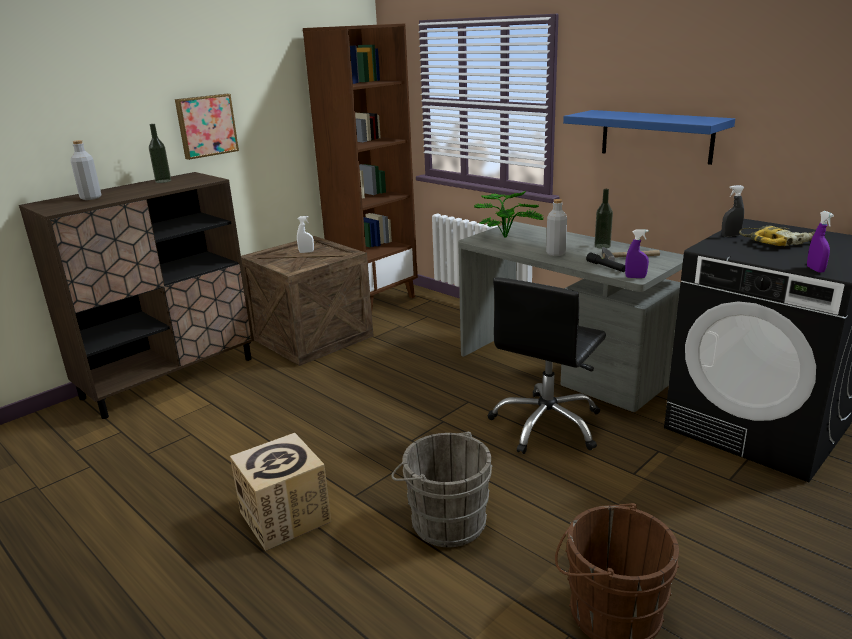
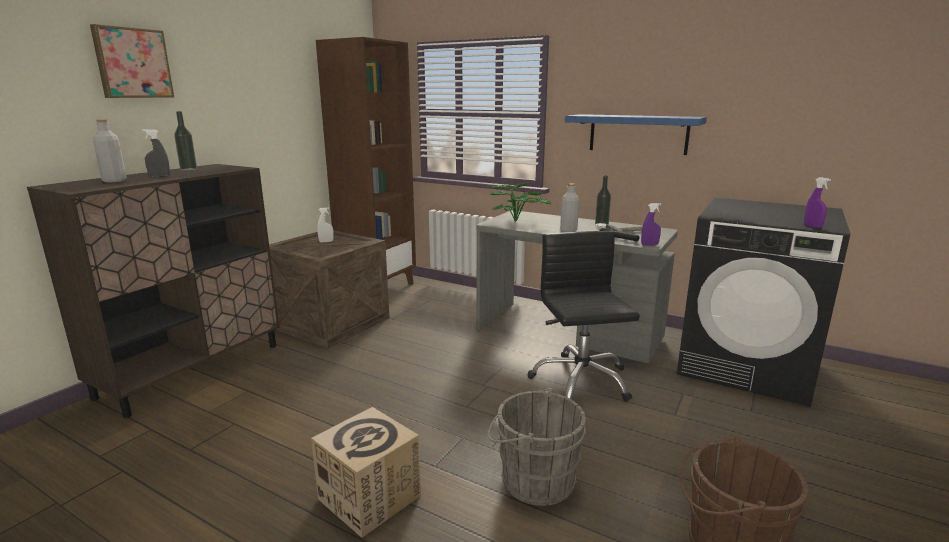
camera: 15 degrees left, 5 degrees down
picture [175,94,239,160] -> picture moved to [90,24,174,98]
black office chair [488,277,606,454] -> black office chair turned 150 degrees clockwise [528,231,640,402]
grey spray bottle [722,185,745,237] -> grey spray bottle moved to [142,129,170,177]
power drill [739,226,815,246] -> none

